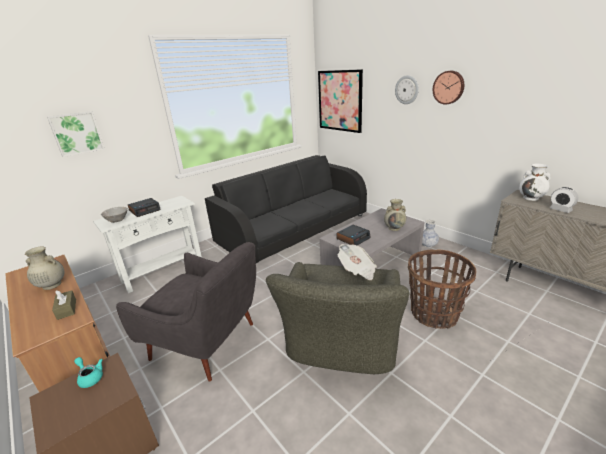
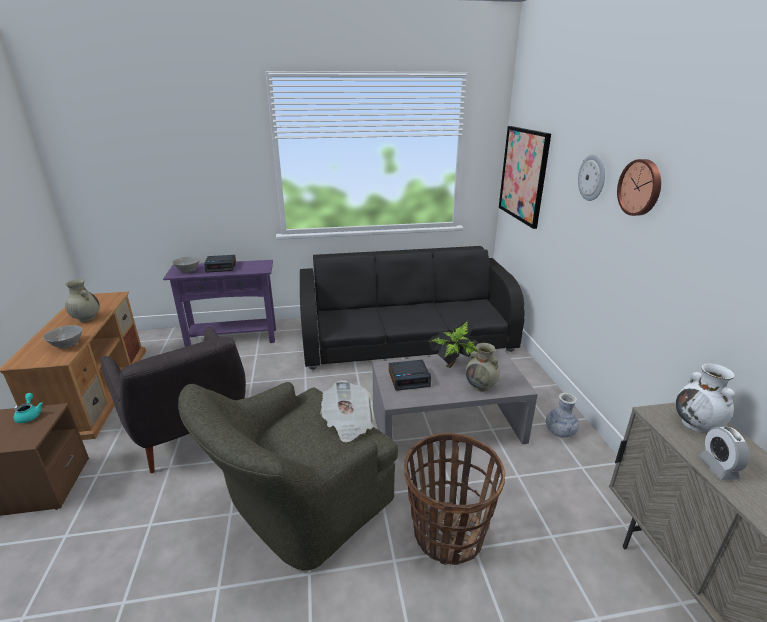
camera: 30 degrees right, 0 degrees up
picture [47,111,104,157] -> none
brown tissue box [52,290,76,320] -> grey bowl [43,325,83,349]
white console table [93,196,202,293] -> purple console table [163,260,276,347]
none -> potted plant [428,320,479,368]

